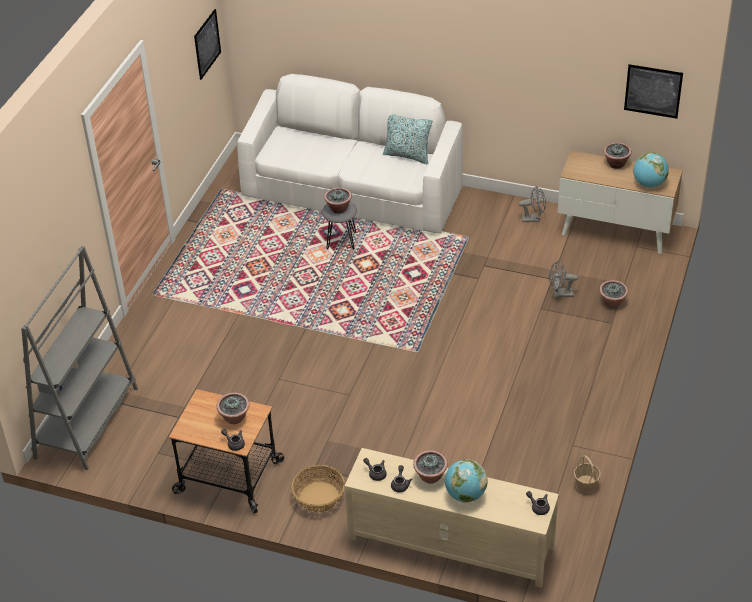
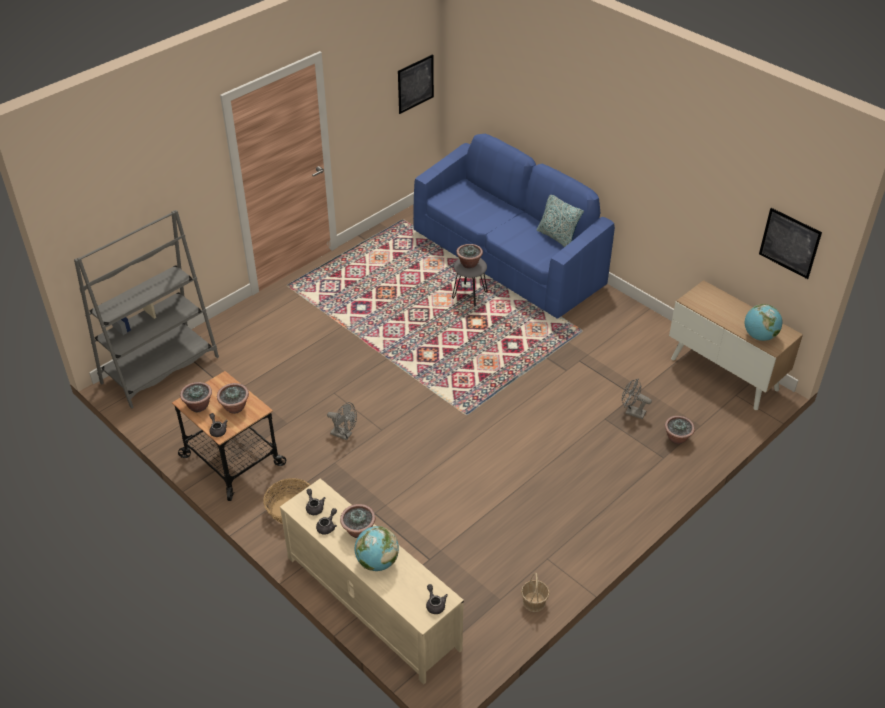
camera: 25 degrees right, 0 degrees up
white sofa [237,74,463,234] -> blue sofa [413,134,615,318]
grey fan [518,186,546,222] -> grey fan moved to [327,402,357,440]
potted plant [604,143,632,169] -> potted plant moved to [180,382,212,412]

